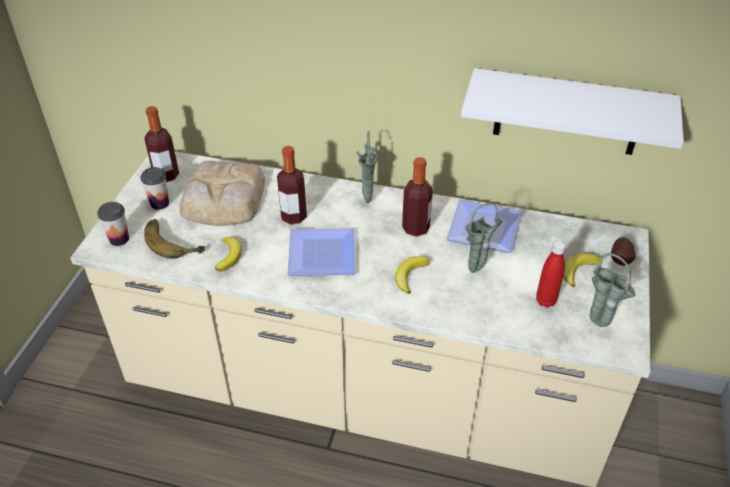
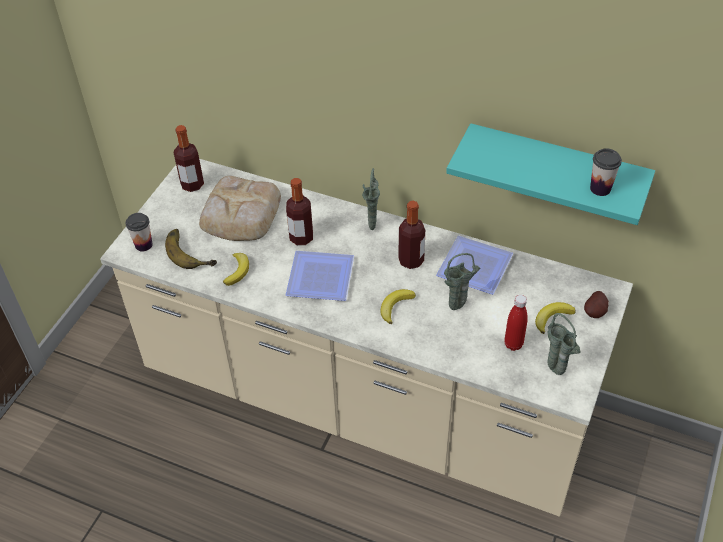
camera: 10 degrees right, 5 degrees up
cup [140,167,169,210] -> cup moved to [590,149,622,196]
white shelf [461,68,684,155] -> turquoise shelf [446,123,655,225]

